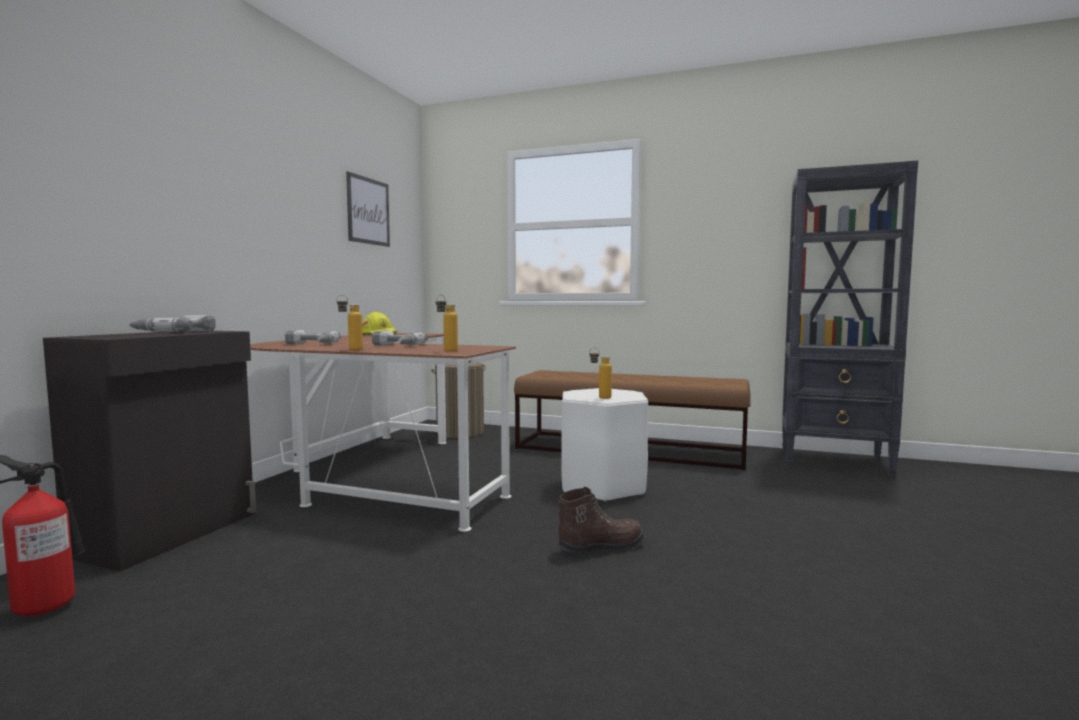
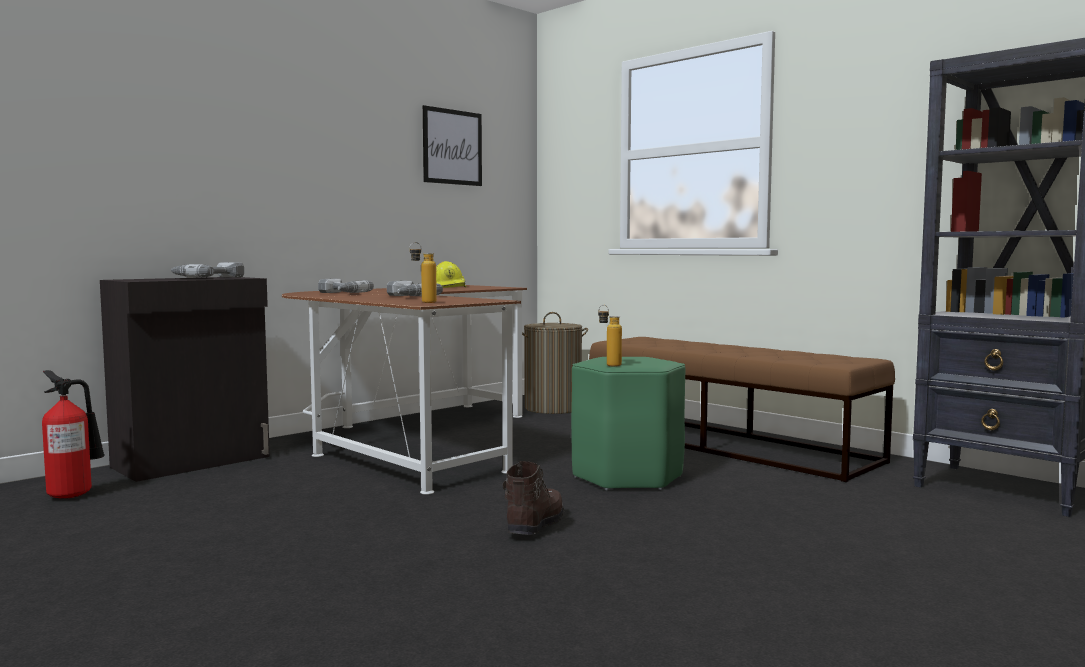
camera: 25 degrees right, 0 degrees up
bottle [336,295,363,351] -> none
brown boot [558,487,645,553] -> brown boot turned 75 degrees counterclockwise [503,461,564,535]
white stool [561,388,648,502] -> green stool [571,357,686,490]

